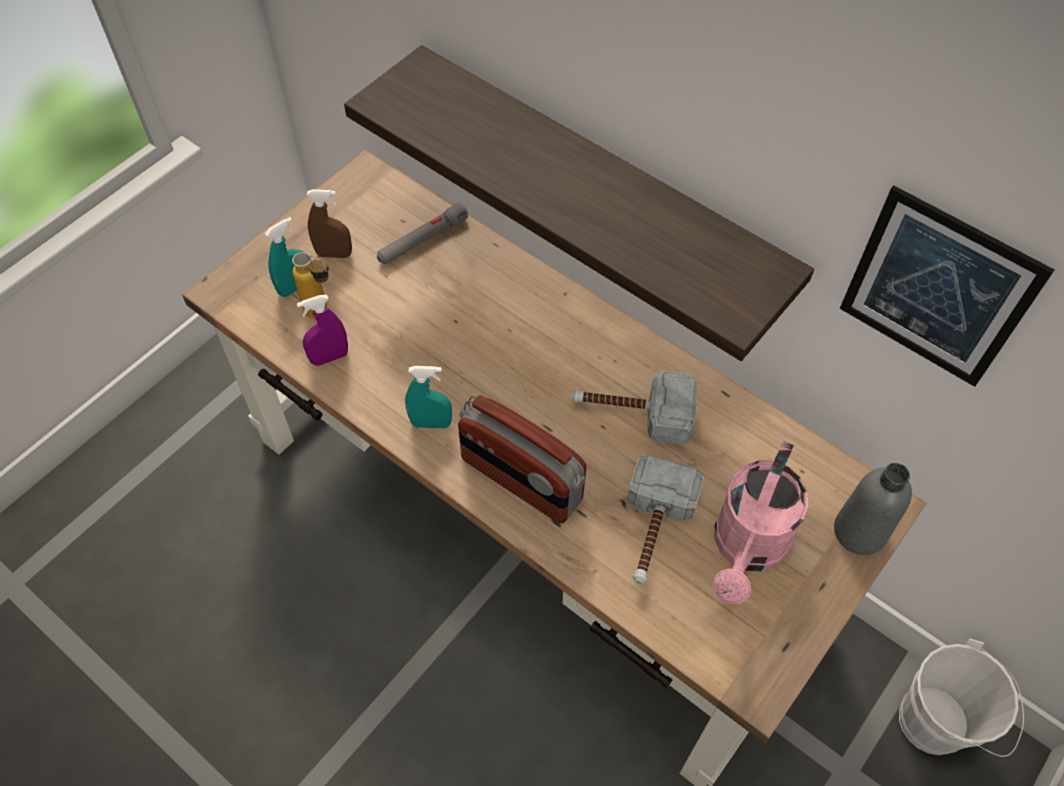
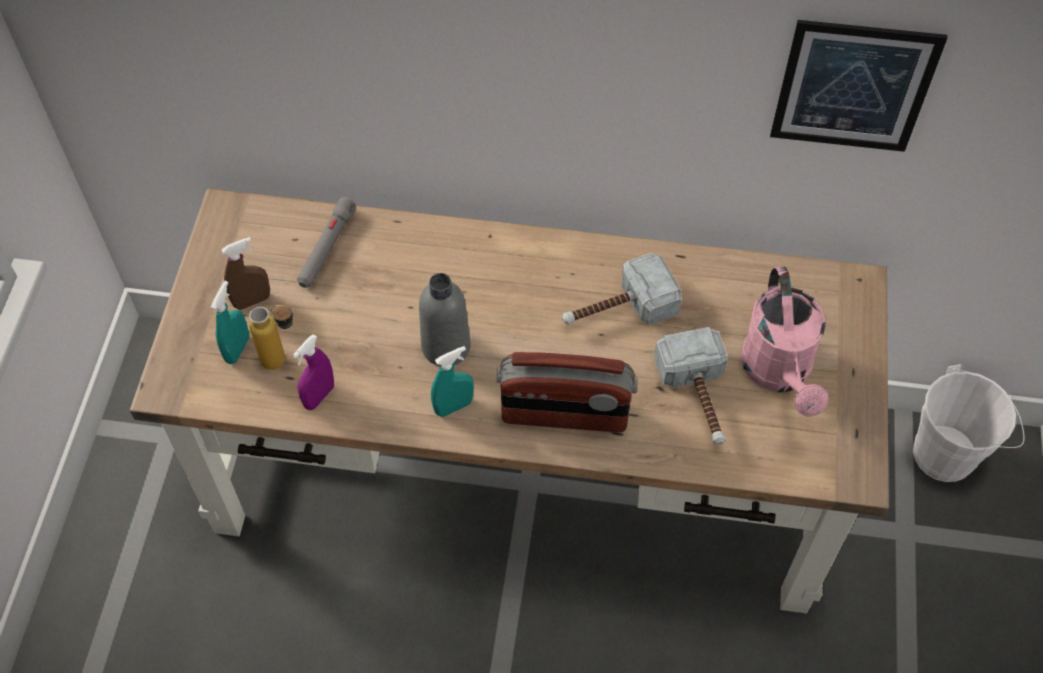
camera: 30 degrees left, 0 degrees up
shelf [344,45,814,361] -> none
grey bottle [834,463,912,555] -> grey bottle moved to [419,273,471,366]

